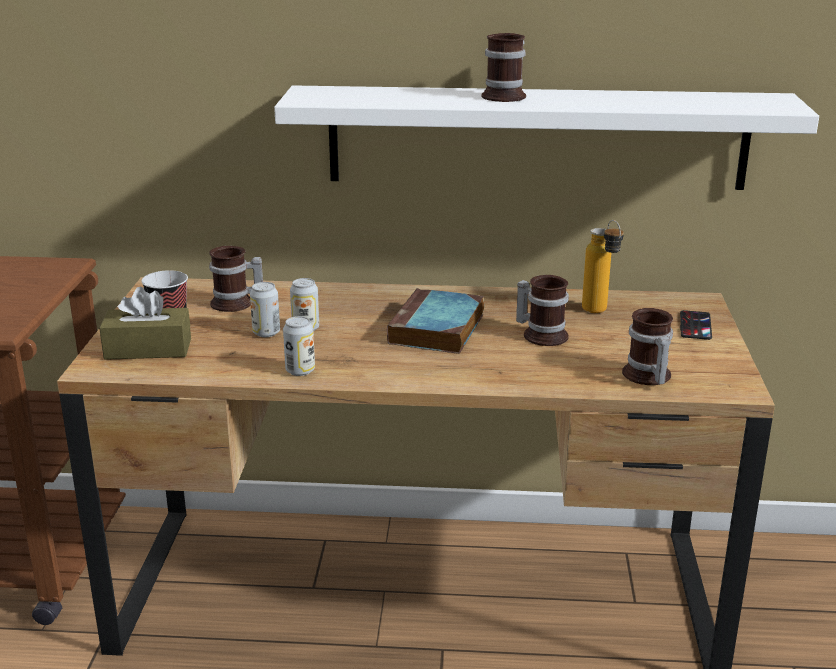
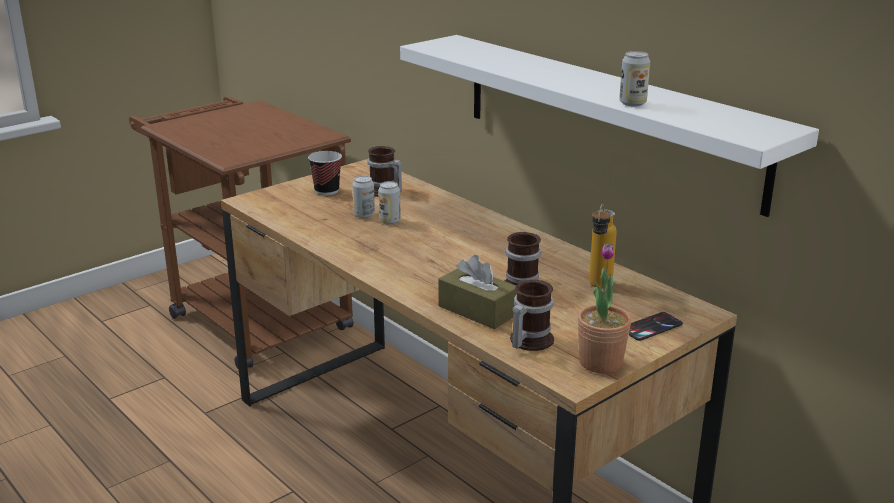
camera: 45 degrees right, 0 degrees up
brown tissue box [99,287,191,360] -> brown tissue box moved to [438,255,517,329]
can [283,316,315,376] -> can moved to [619,51,650,106]
book [387,288,484,354] -> none
mug [481,33,526,102] -> none
none -> potted plant [577,243,631,374]

